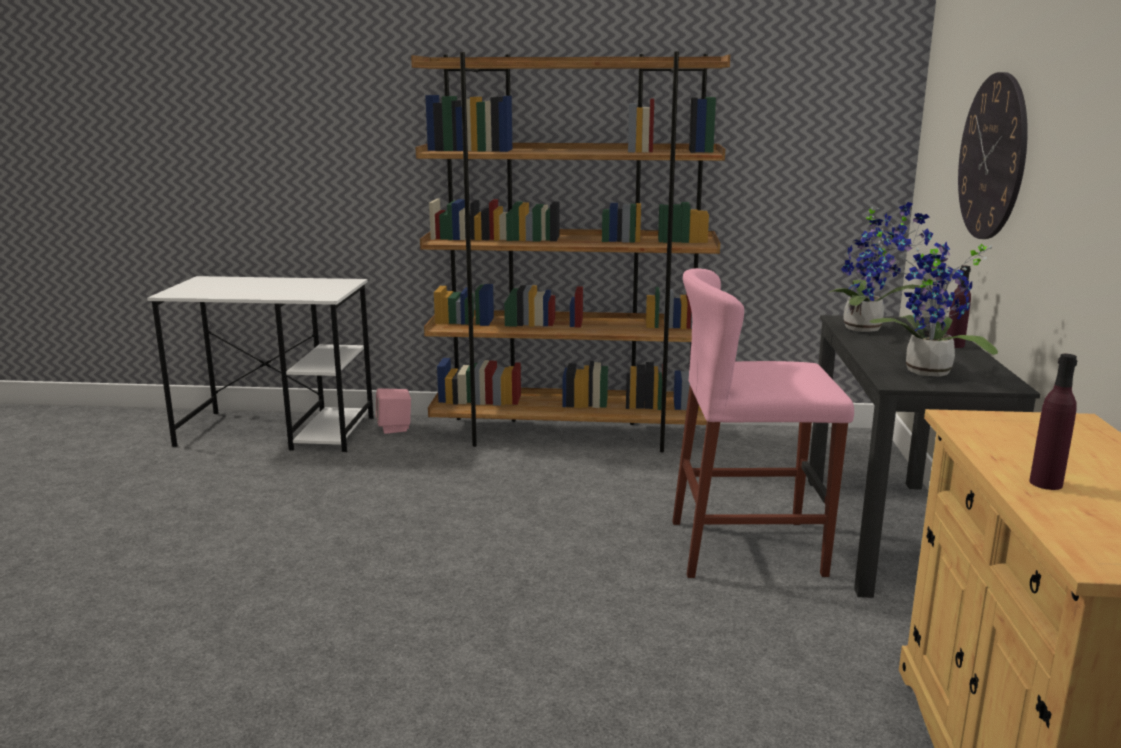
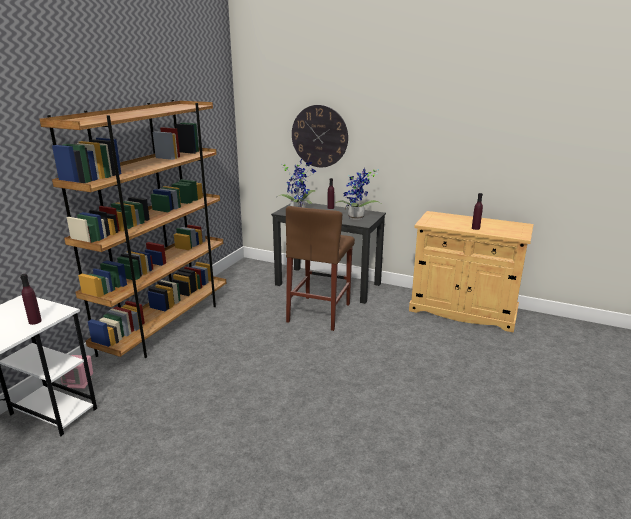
camera: 70 degrees left, 5 degrees up
pink stool [672,268,854,578] -> brown stool [286,206,355,331]
none -> purple bottle [20,274,42,325]

